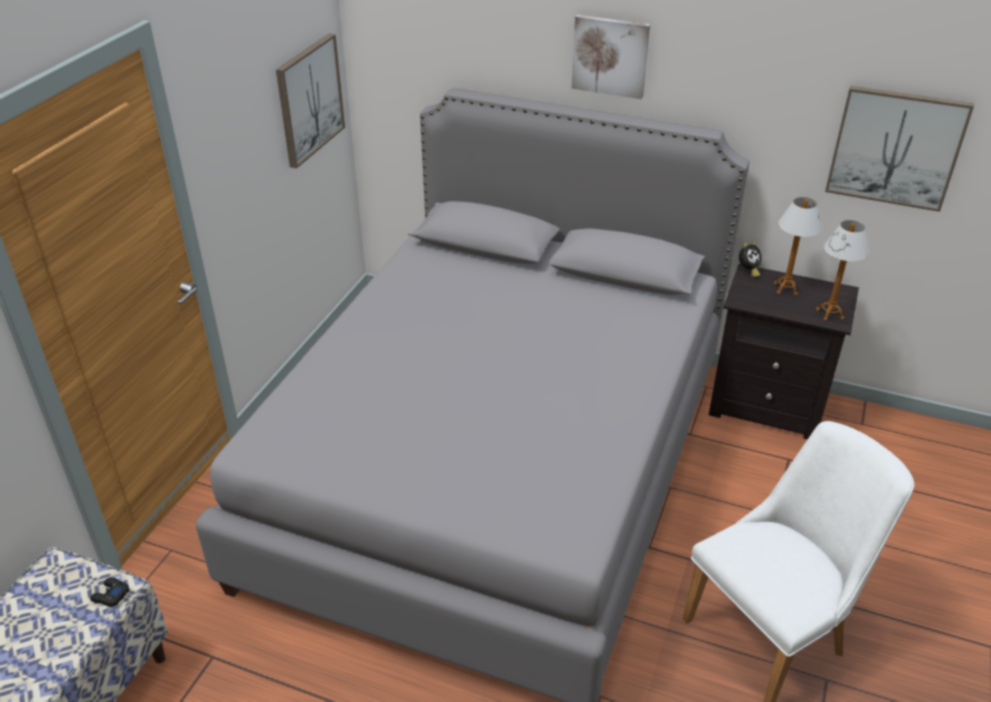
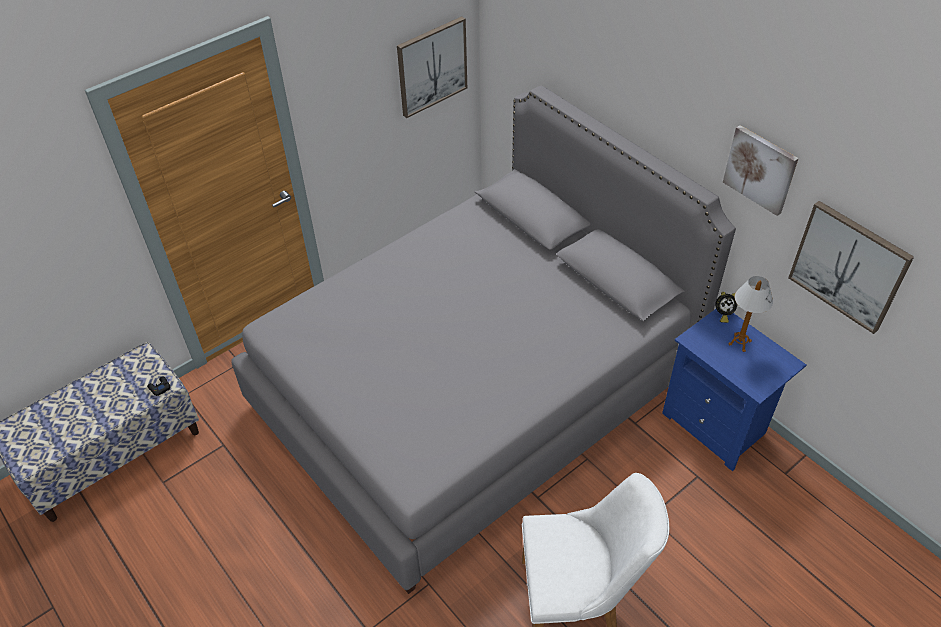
camera: 30 degrees right, 10 degrees up
picture [572,15,650,99] -> picture moved to [723,125,799,216]
black nightstand [709,264,859,440] -> blue nightstand [662,309,806,472]
table lamp [816,220,870,321] -> none

